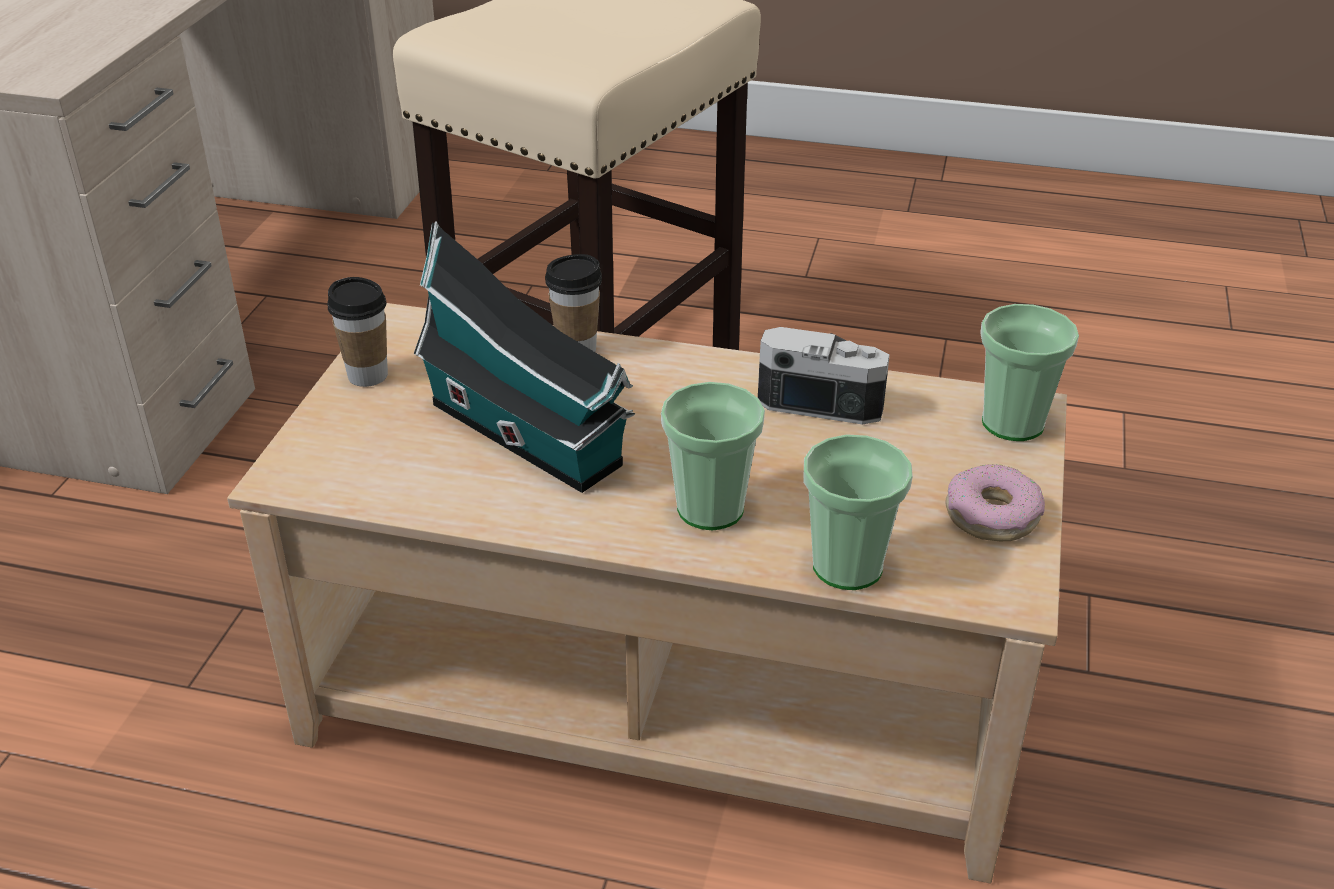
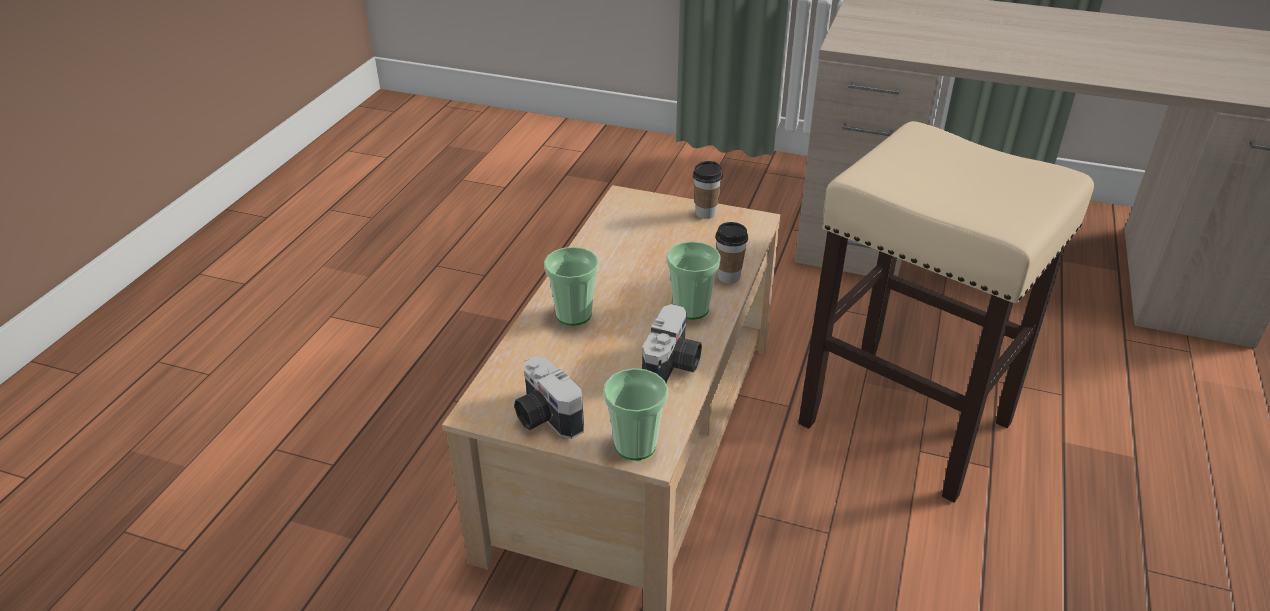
camera: 95 degrees right, 0 degrees up
toy house [414,221,635,493] -> none
cup [803,434,913,590] -> cup moved to [666,241,721,320]
donut [945,464,1045,541] -> camera [514,356,584,439]

